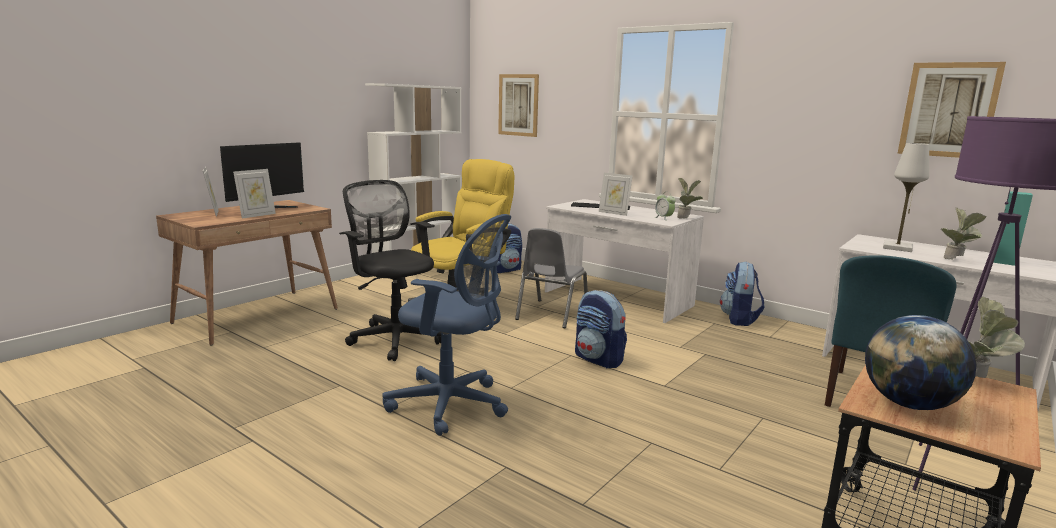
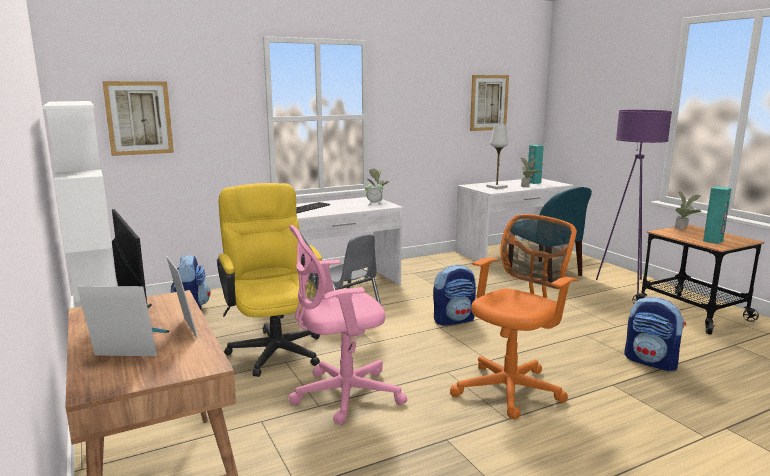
camera: 65 degrees left, 0 degrees up
black office chair [339,180,442,361] -> pink office chair [288,225,407,425]
blue office chair [382,214,511,436] -> orange office chair [450,214,579,420]
picture frame [599,173,633,216] -> none
backpack [720,262,765,326] -> backpack moved to [624,297,686,371]
globe [865,315,976,410] -> turquoise speaker [703,186,732,244]

